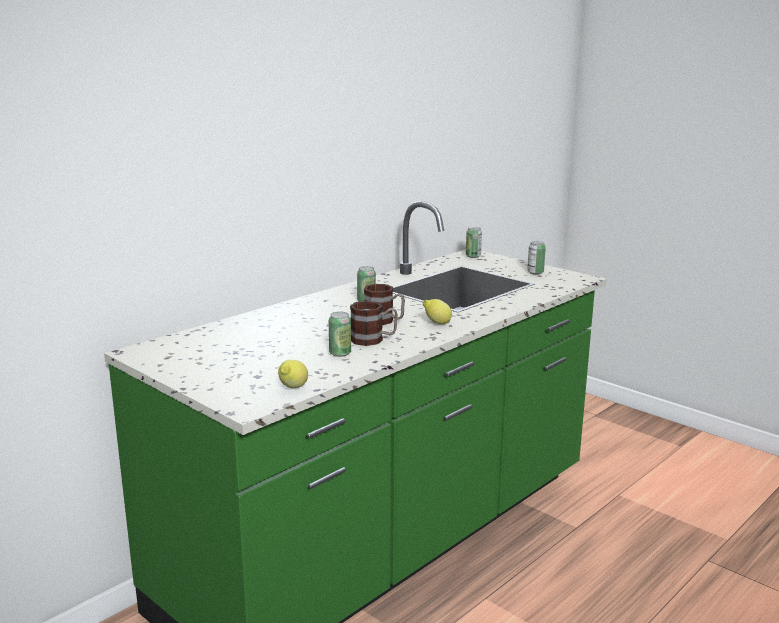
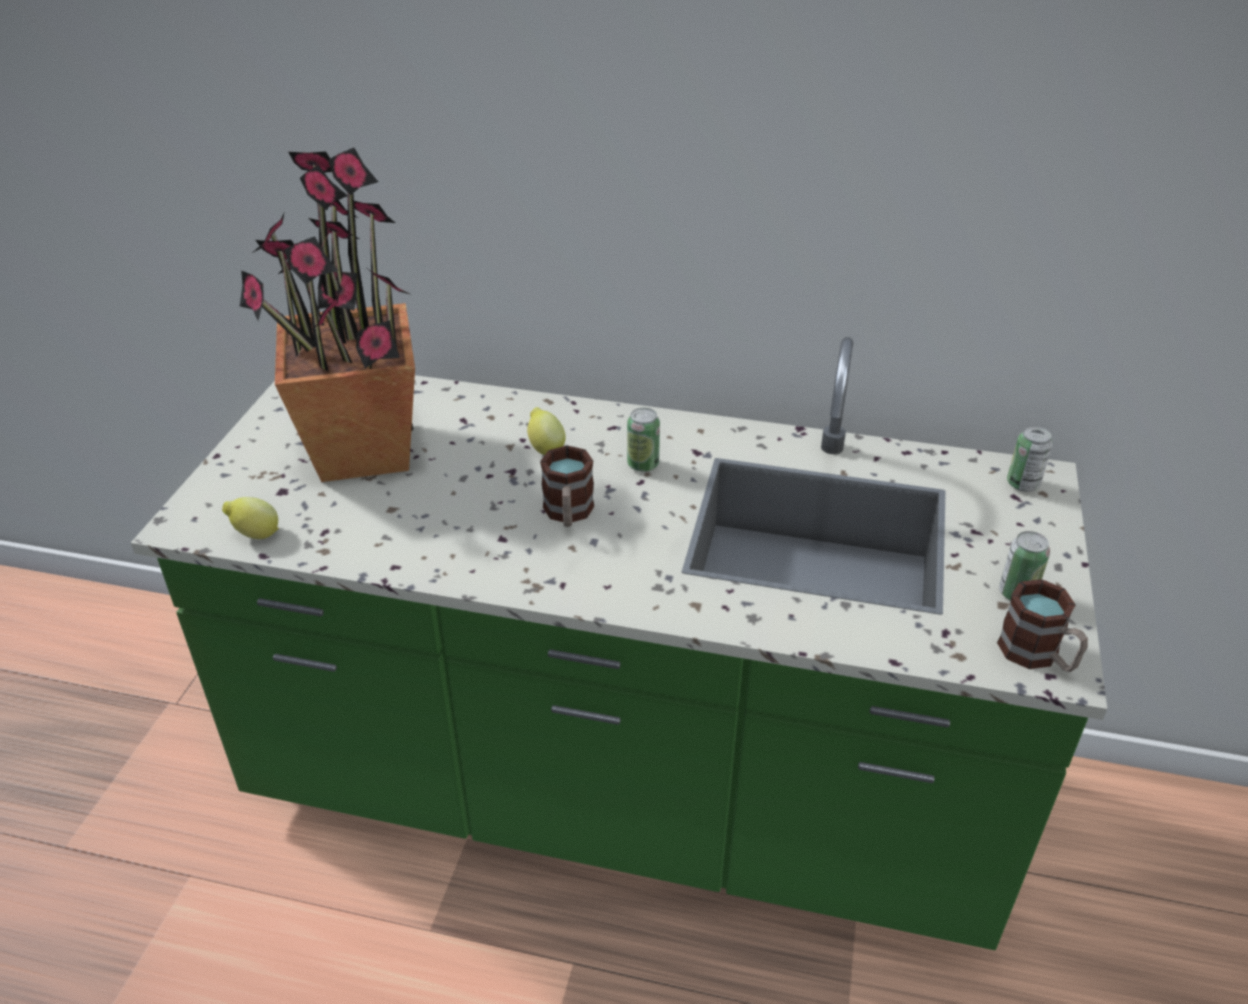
camera: 60 degrees right, 20 degrees up
can [329,312,351,357] -> none
mug [350,301,398,346] -> mug moved to [997,579,1088,672]
lemon [423,299,452,324] -> lemon moved to [527,407,566,455]
none -> potted plant [240,148,415,482]

